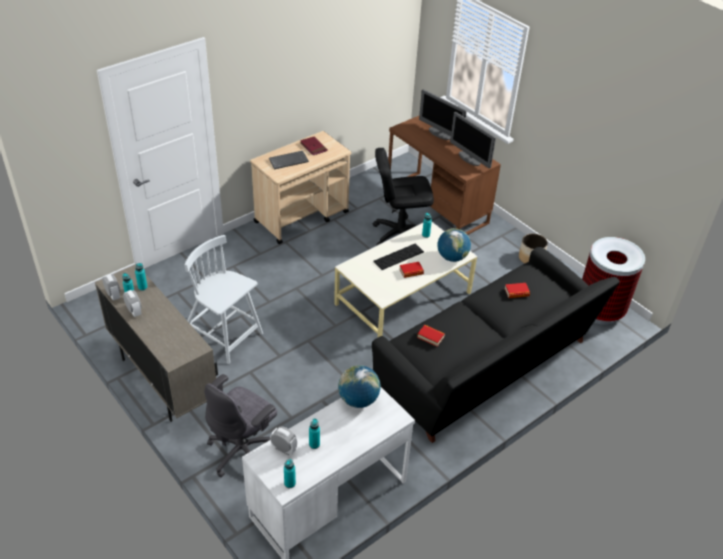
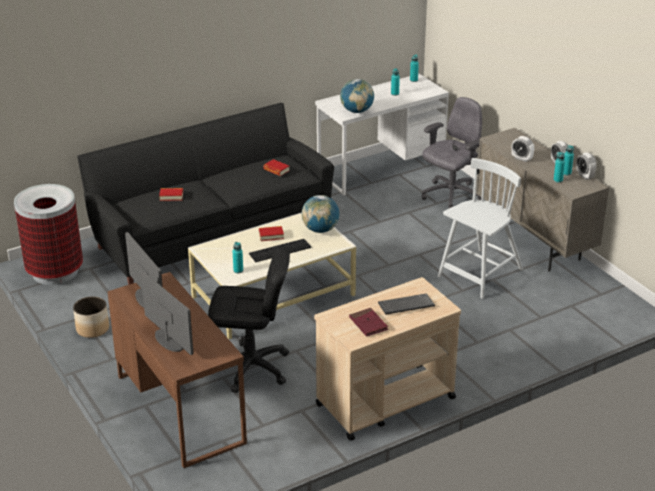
camera: 170 degrees left, 10 degrees down
white chair [185,235,263,364] -> white chair turned 90 degrees counterclockwise [438,158,523,299]
alarm clock [270,426,297,455] -> alarm clock moved to [511,136,534,162]
globe [438,228,471,262] -> globe moved to [302,195,339,233]

